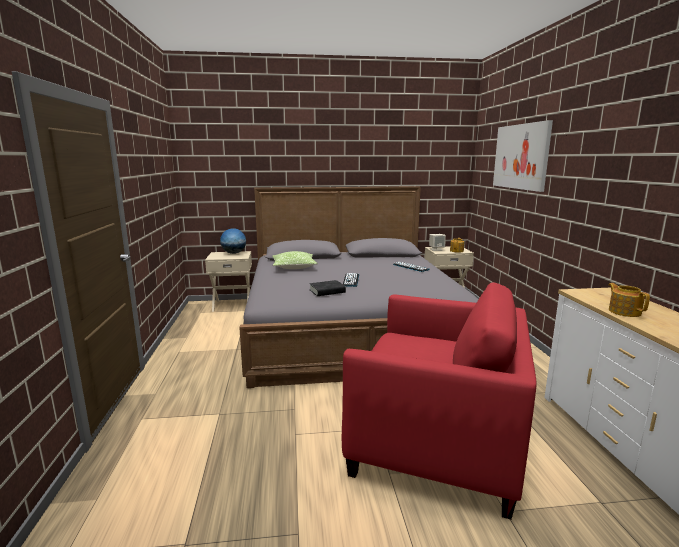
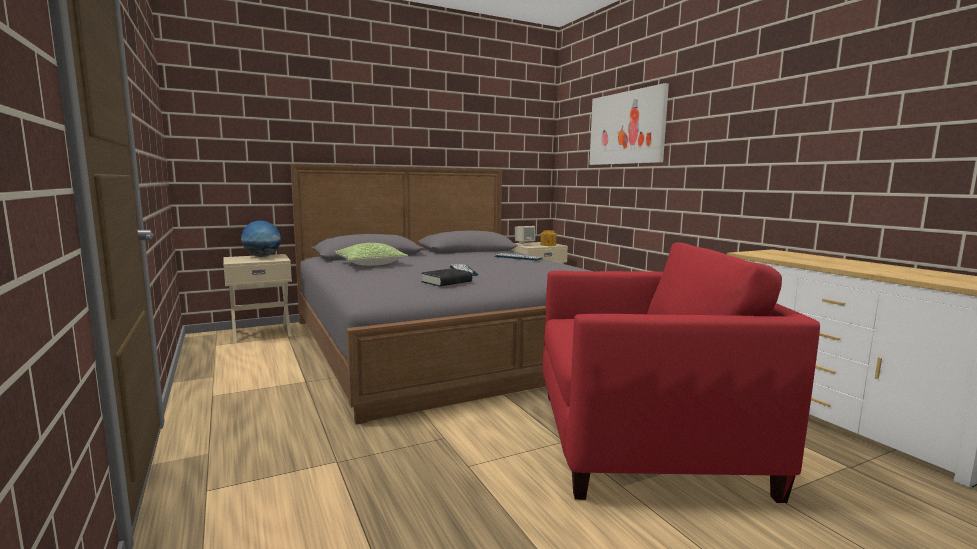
camera: 20 degrees left, 5 degrees down
teapot [608,283,650,317] -> none

